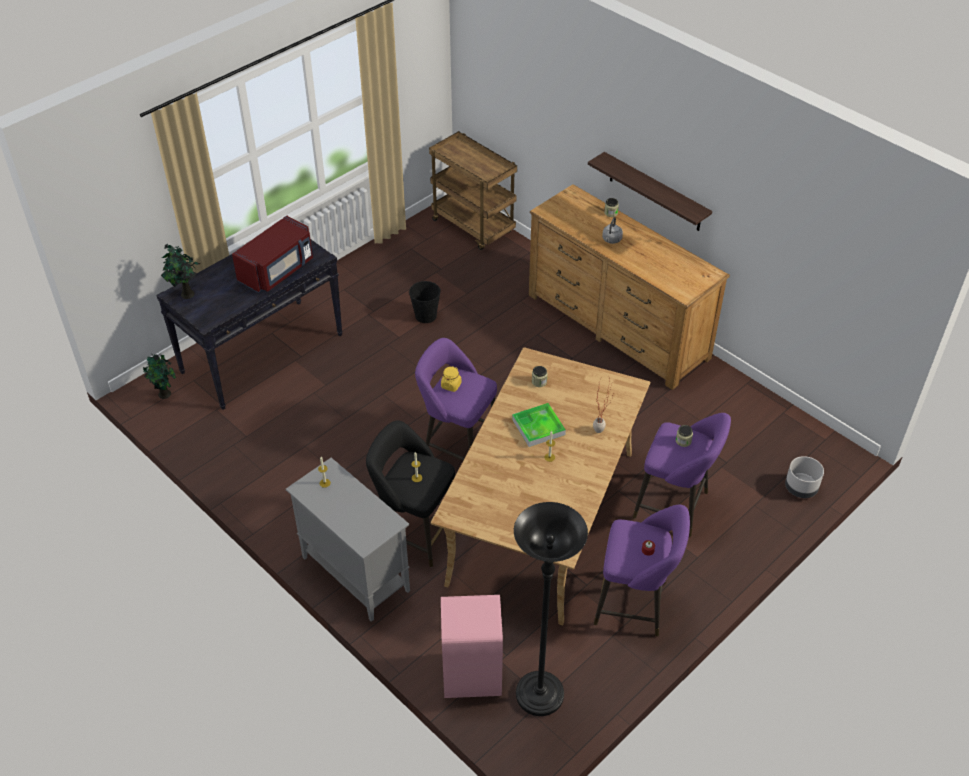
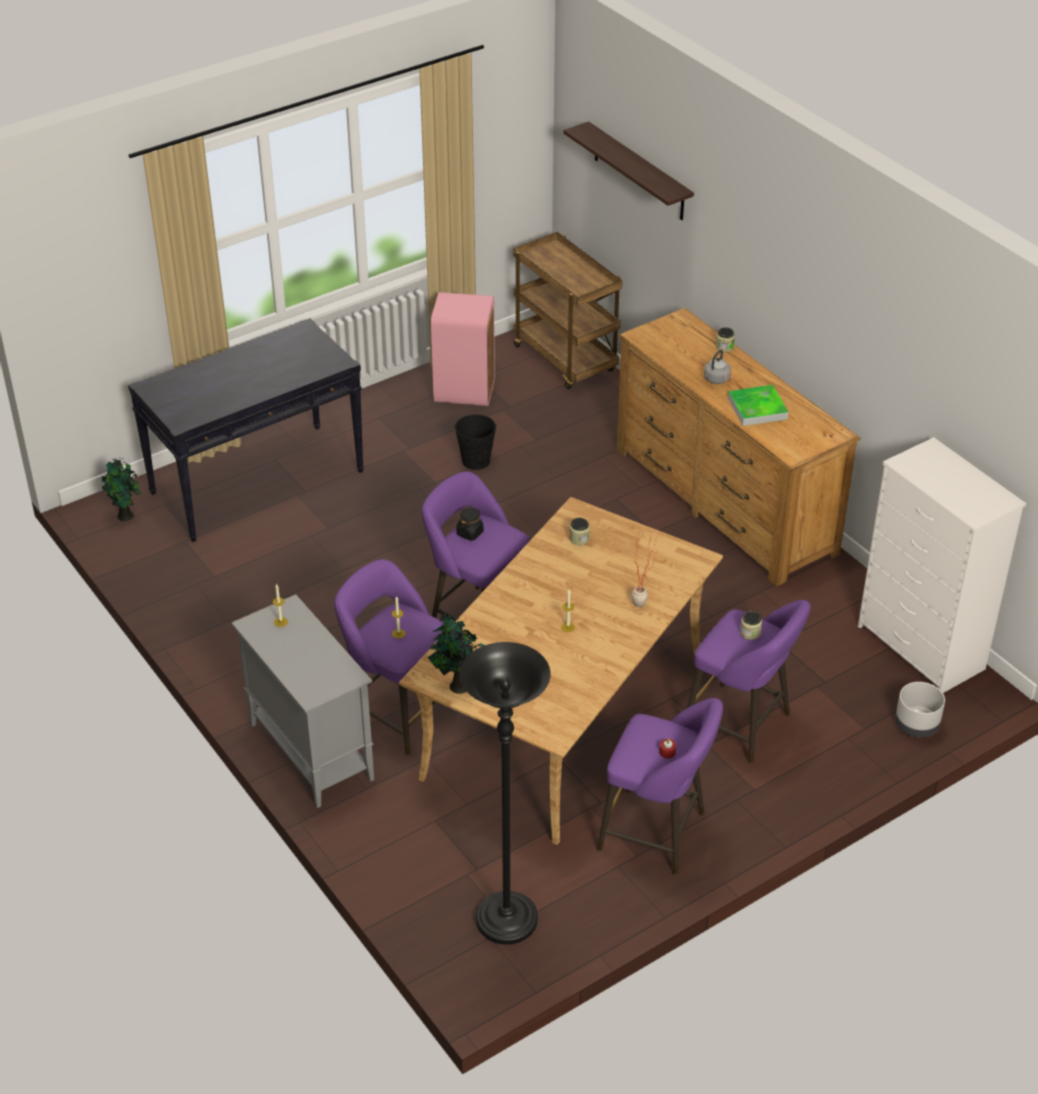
camera: 10 degrees right, 5 degrees down
potted plant [161,244,200,299] -> potted plant moved to [428,613,485,694]
red microwave [232,215,313,293] -> none
black stool [366,420,455,567] -> purple stool [334,559,443,756]
yellow jar [441,366,462,392] -> black jar [456,508,484,541]
pink trash can [441,595,503,698] -> pink trash can moved to [431,292,495,406]
tray [512,403,566,447] -> tray moved to [728,385,788,426]
shelf [588,152,712,231] -> shelf moved to [564,121,694,220]
none -> white dresser [858,437,1026,693]

